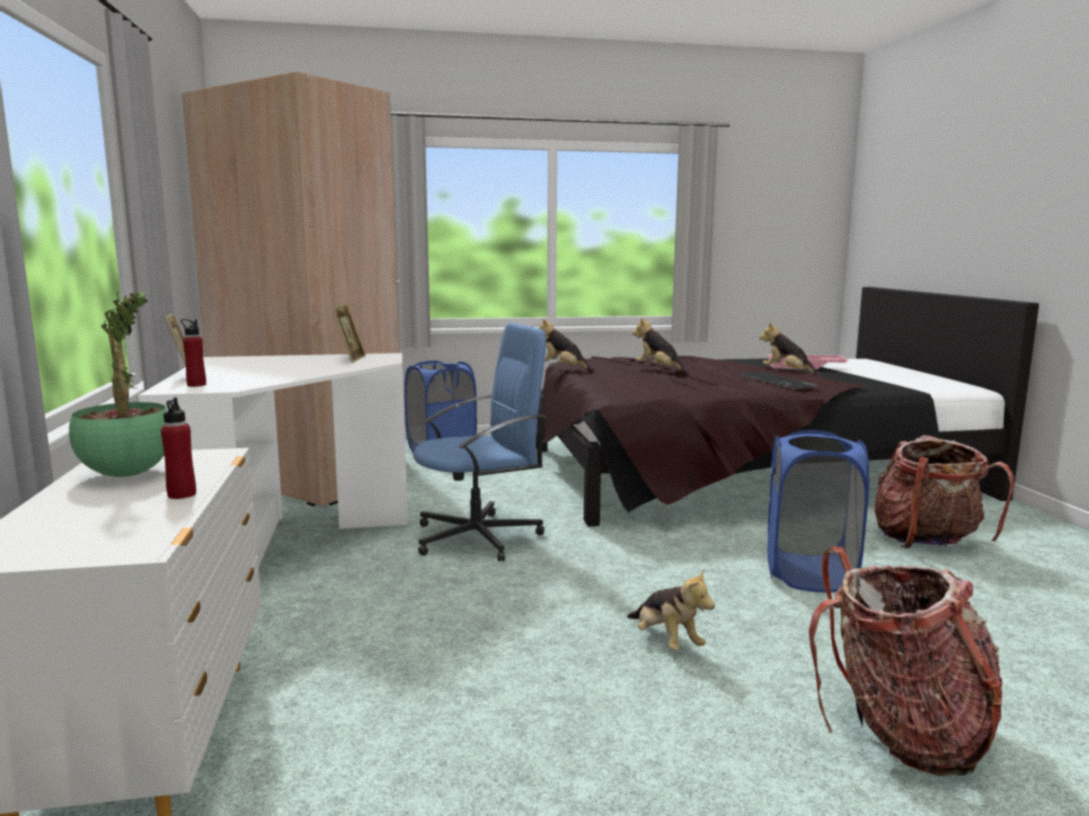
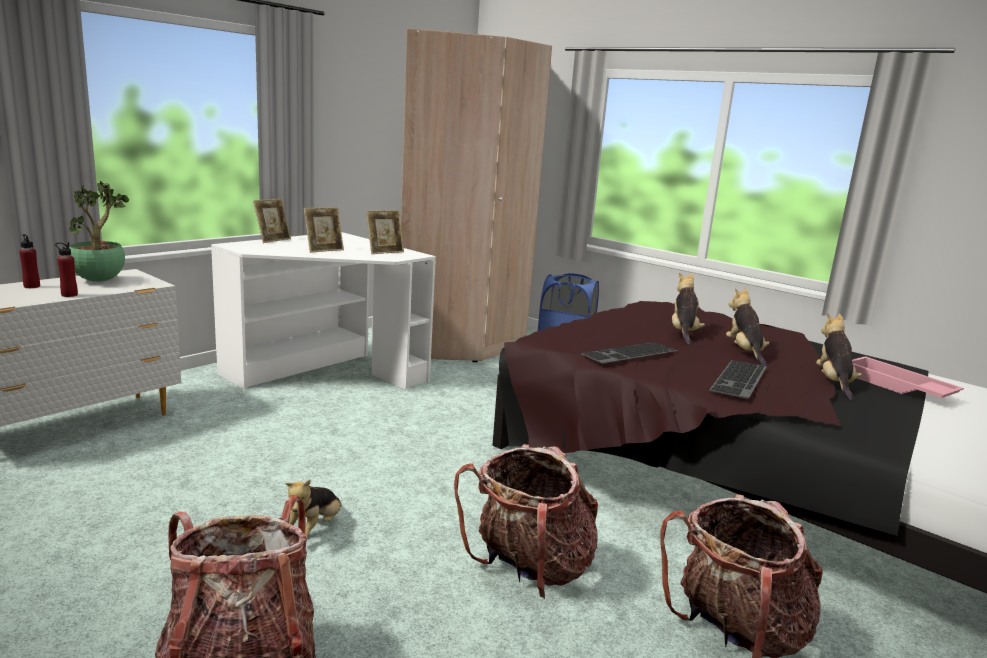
camera: 50 degrees right, 5 degrees up
red bottle [181,319,206,387] -> red bottle moved to [19,234,40,288]
blue office chair [413,322,547,561] -> none
plush toy [539,319,595,373] -> plush toy moved to [726,288,769,366]
blue laundry basket [767,430,869,593] -> backpack [454,444,598,599]
none -> picture frame [304,207,344,253]
none -> keyboard [581,342,677,364]

